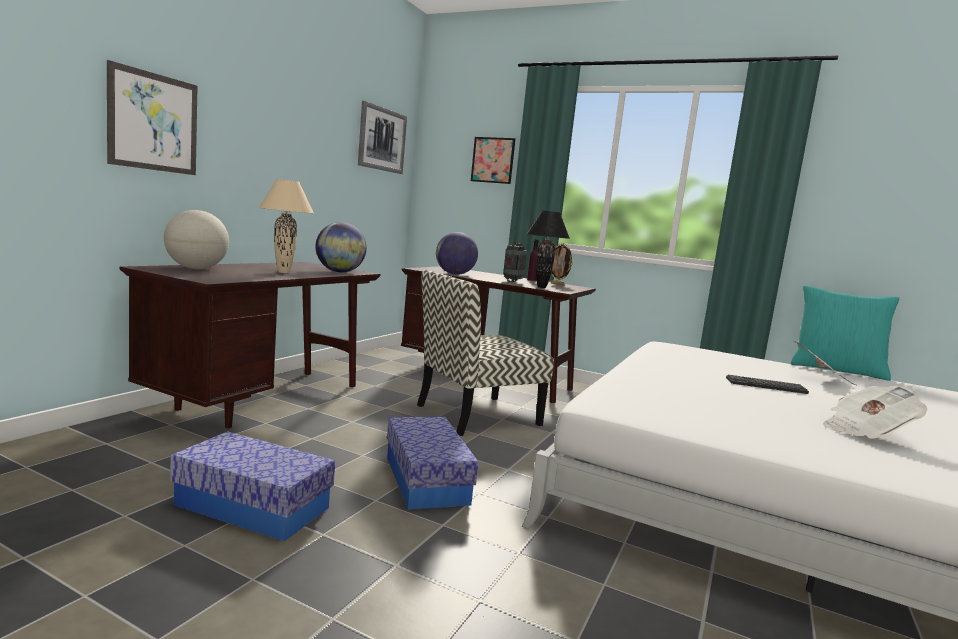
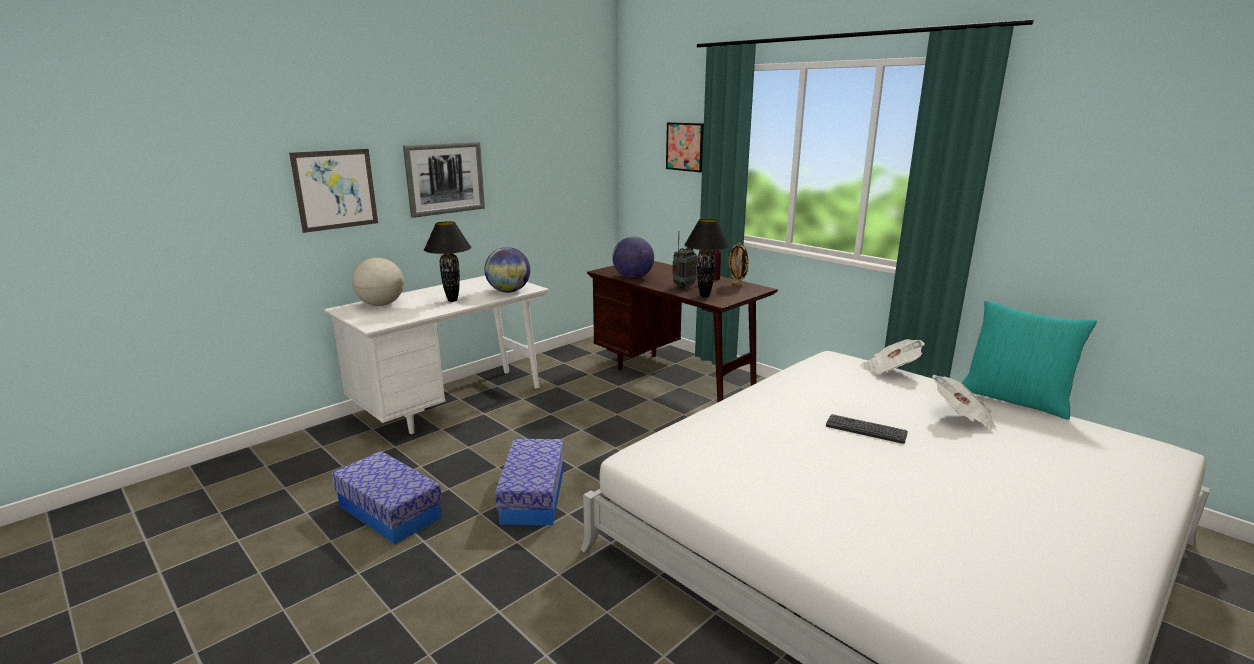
camera: 20 degrees right, 10 degrees up
brown desk [119,262,381,428] -> white desk [324,276,549,434]
beige table lamp [258,179,314,273] -> black table lamp [424,221,471,302]
picture [358,101,407,174] -> picture moved to [403,142,485,218]
chair [417,270,554,436] -> none
newspaper [823,386,927,439] -> newspaper moved to [860,339,925,375]

